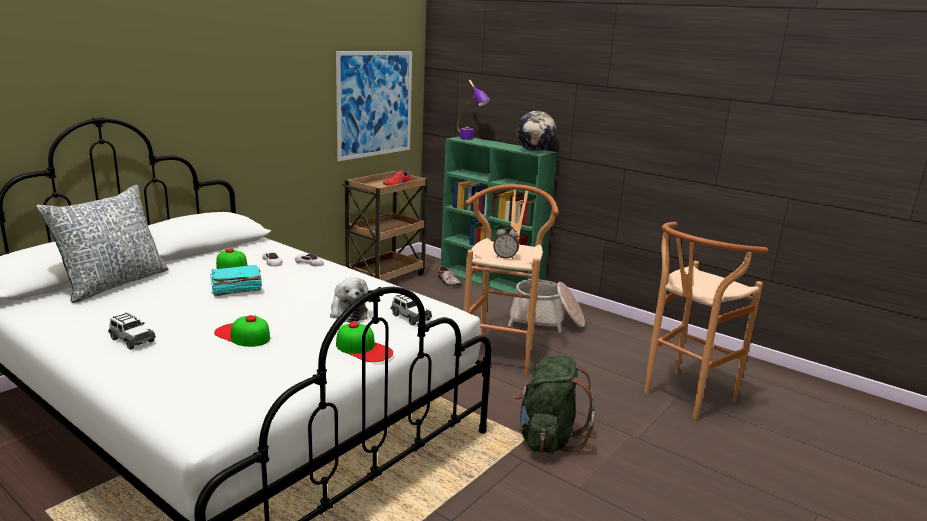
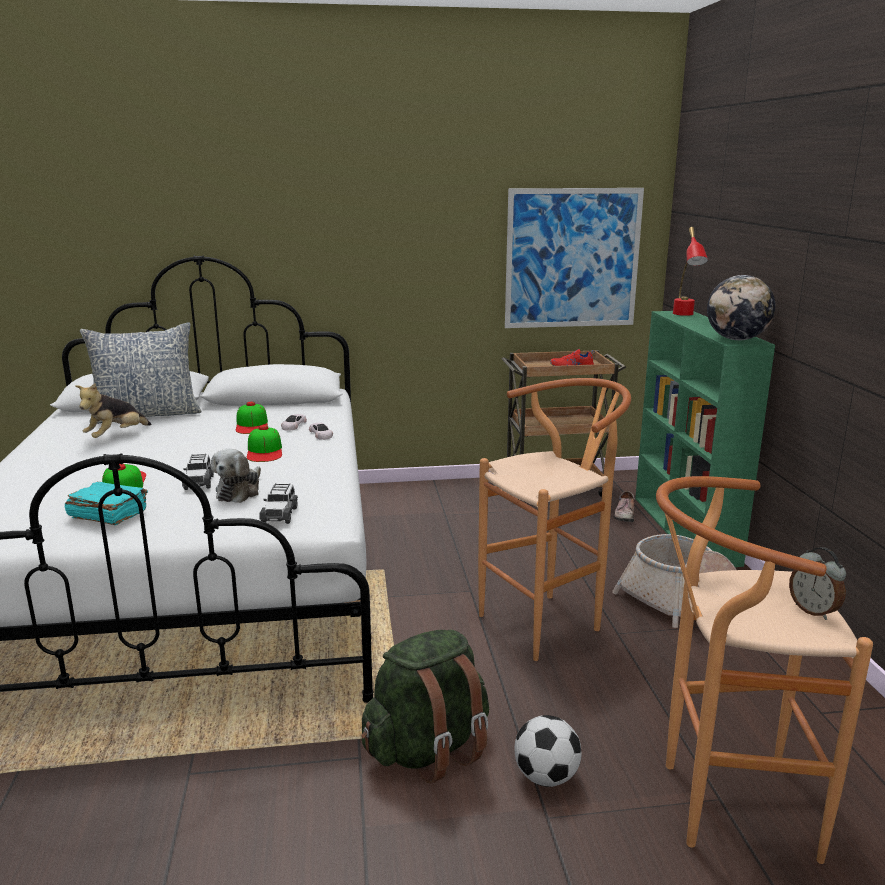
camera: 45 degrees right, 0 degrees up
toy car [108,313,156,350] -> toy car moved to [182,453,214,490]
turquoise book [210,265,262,296] -> turquoise book moved to [65,482,148,525]
cap [336,322,393,362] -> cap moved to [247,425,282,462]
purple table lamp [457,80,491,140] -> red table lamp [673,227,708,316]
alarm clock [493,225,519,259] -> alarm clock moved to [789,547,846,620]
none -> plush toy [75,383,151,438]
none -> football [515,715,581,787]

